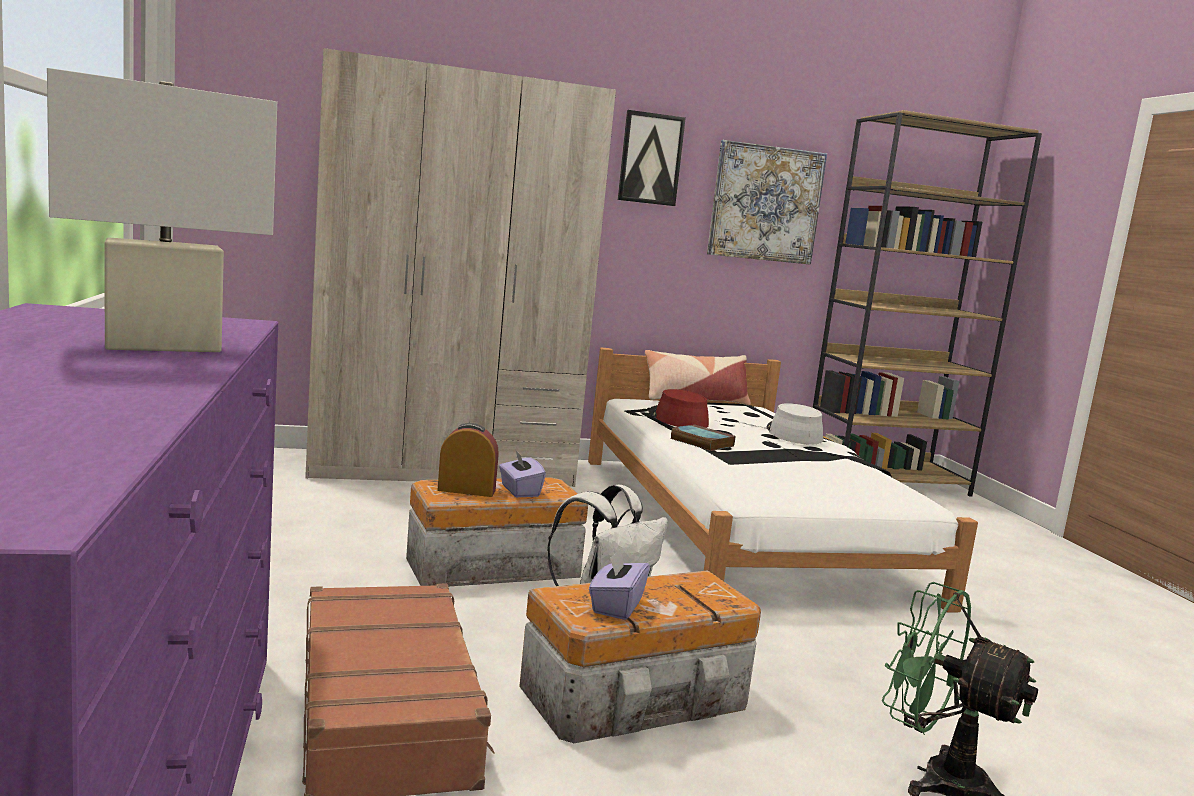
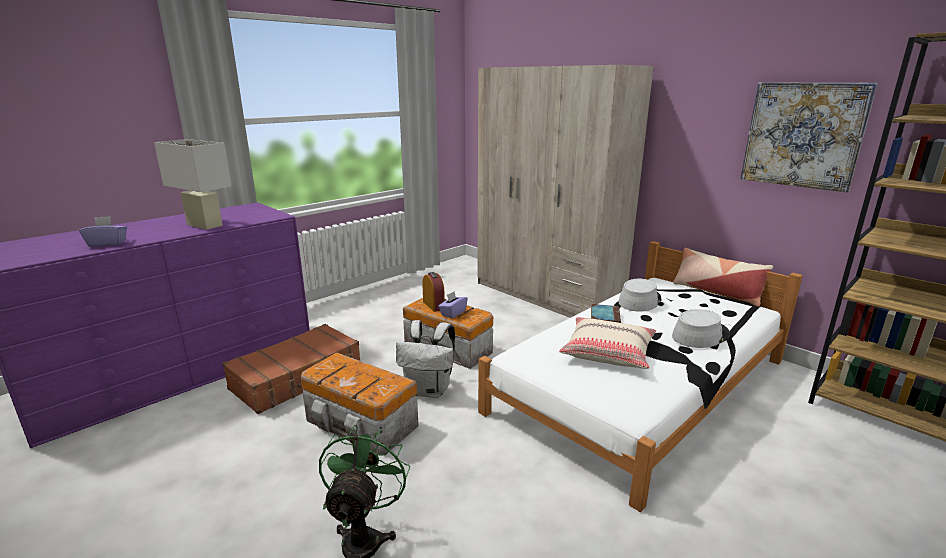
camera: 60 degrees right, 10 degrees up
purple tissue box [589,548,650,620] -> purple tissue box moved to [79,216,127,247]
picture [618,110,686,206] -> none
red hat [649,389,709,428] -> grey hat [619,279,661,312]
none -> beige pillow [559,317,656,369]

